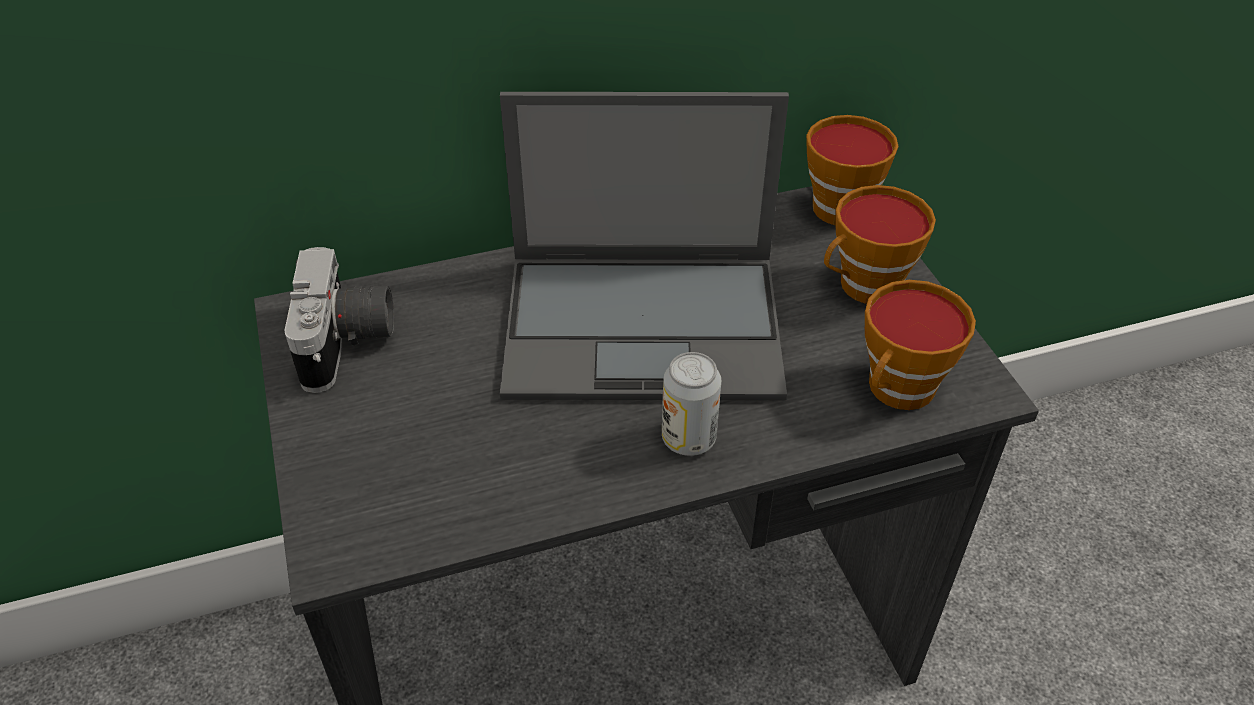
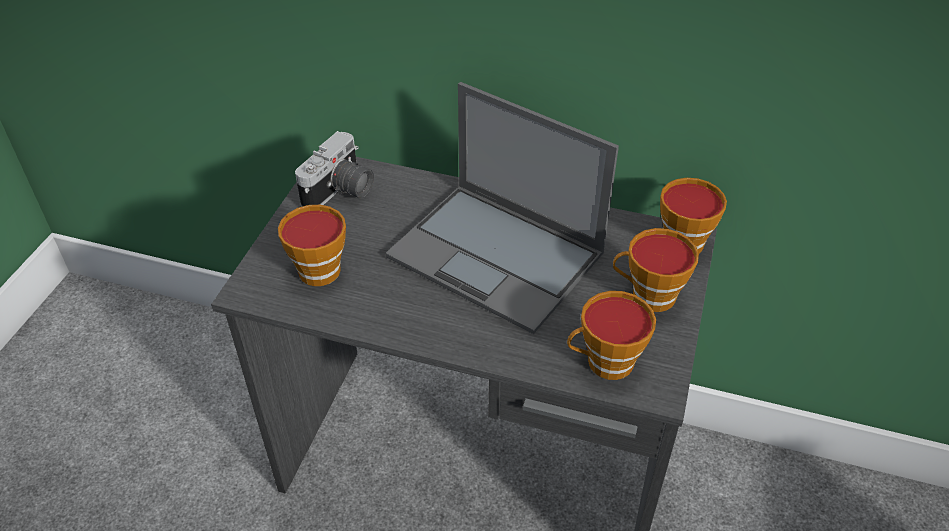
camera: 35 degrees right, 0 degrees up
can [662,352,721,456] -> none
none -> cup [278,205,346,286]

